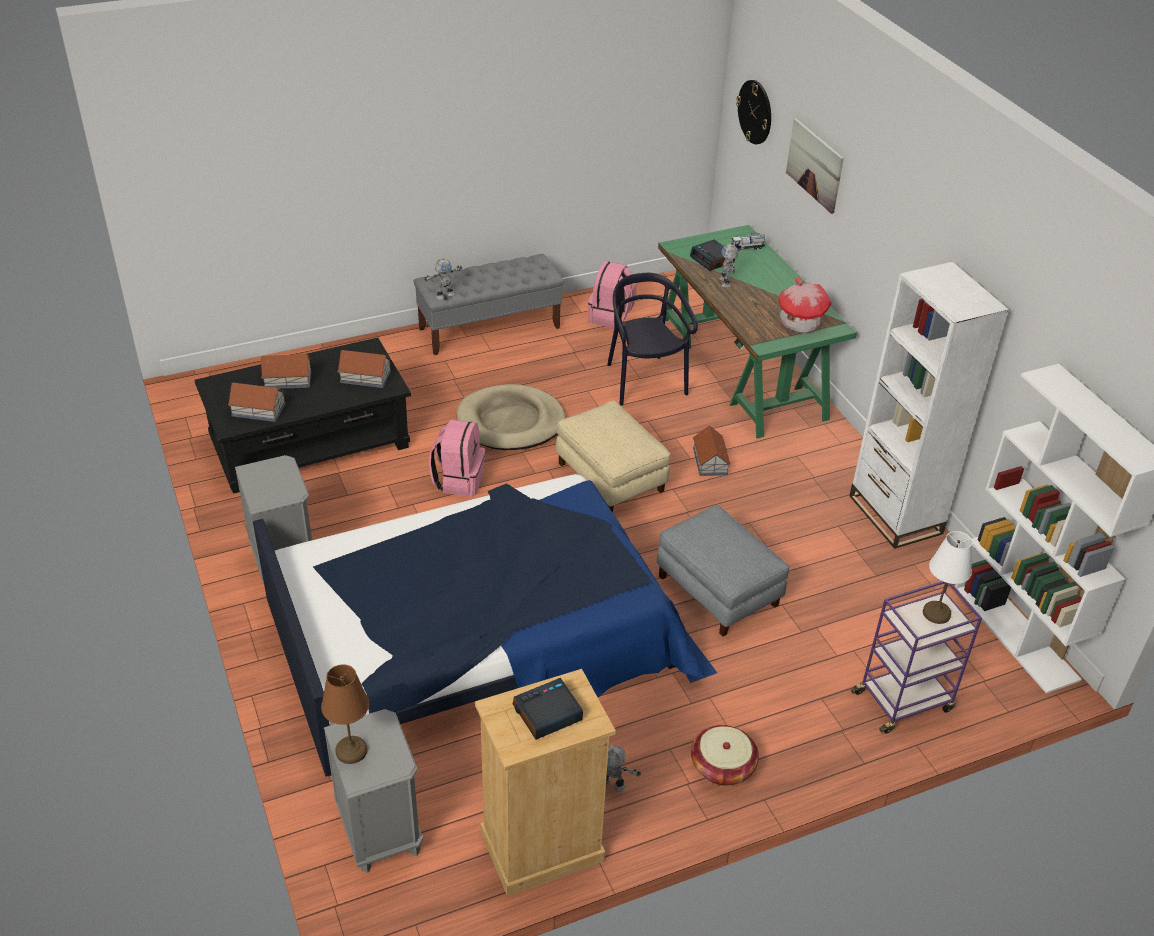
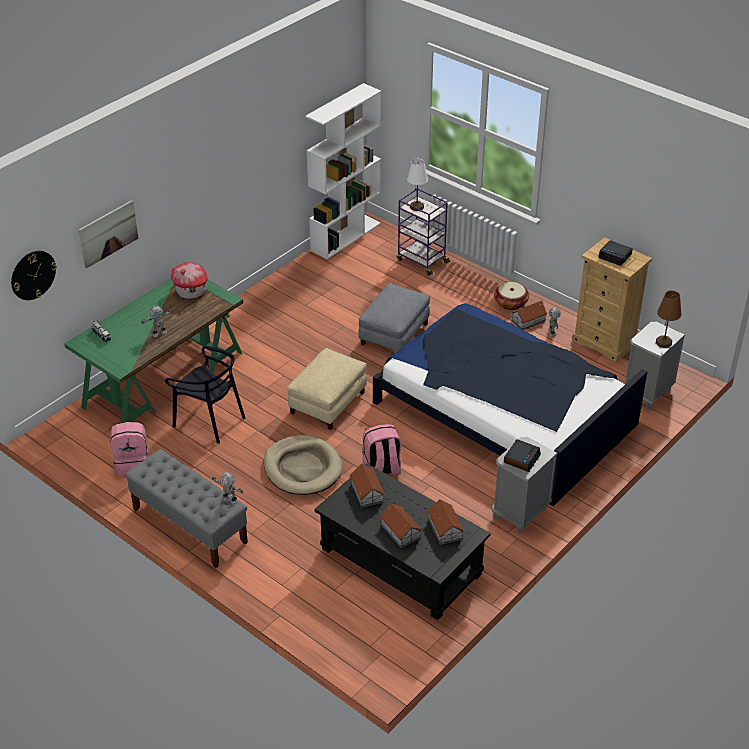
camera: 115 degrees left, 0 degrees up
black chair [607,273,698,405] -> black chair turned 105 degrees counterclockwise [165,346,245,443]
alarm clock [690,240,735,271] -> alarm clock moved to [504,439,541,472]
toy house [693,425,731,476] -> toy house moved to [511,301,547,330]
white bookcase [849,262,1009,549] -> none

